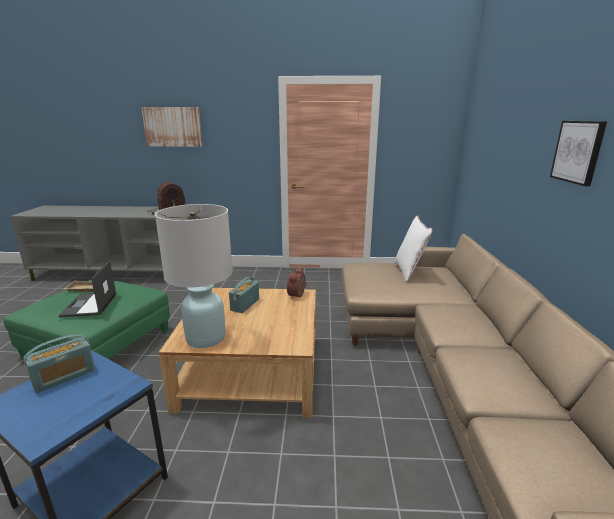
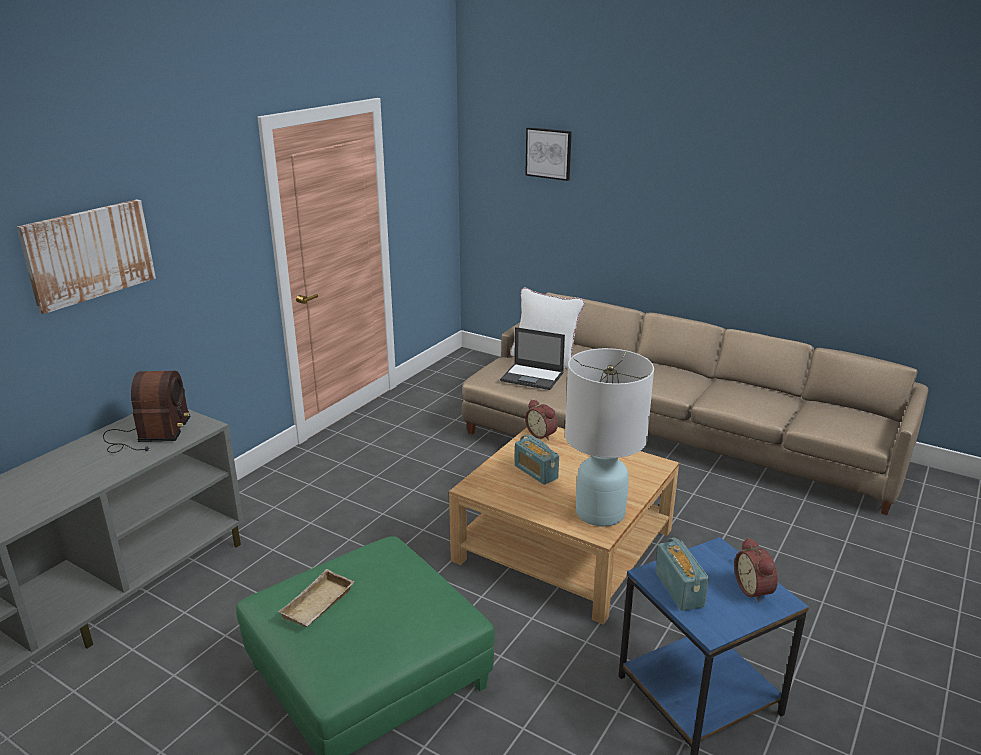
camera: 60 degrees left, 5 degrees up
laptop [59,261,117,317] -> laptop moved to [500,327,565,390]
picture [550,121,607,186] -> picture moved to [525,127,572,181]
none -> alarm clock [734,537,778,603]

